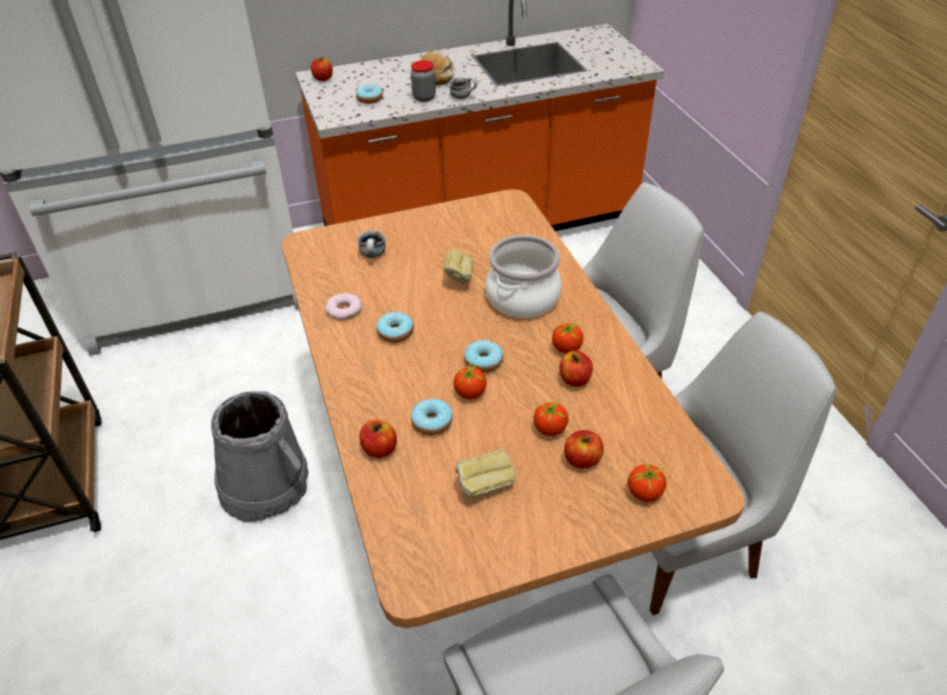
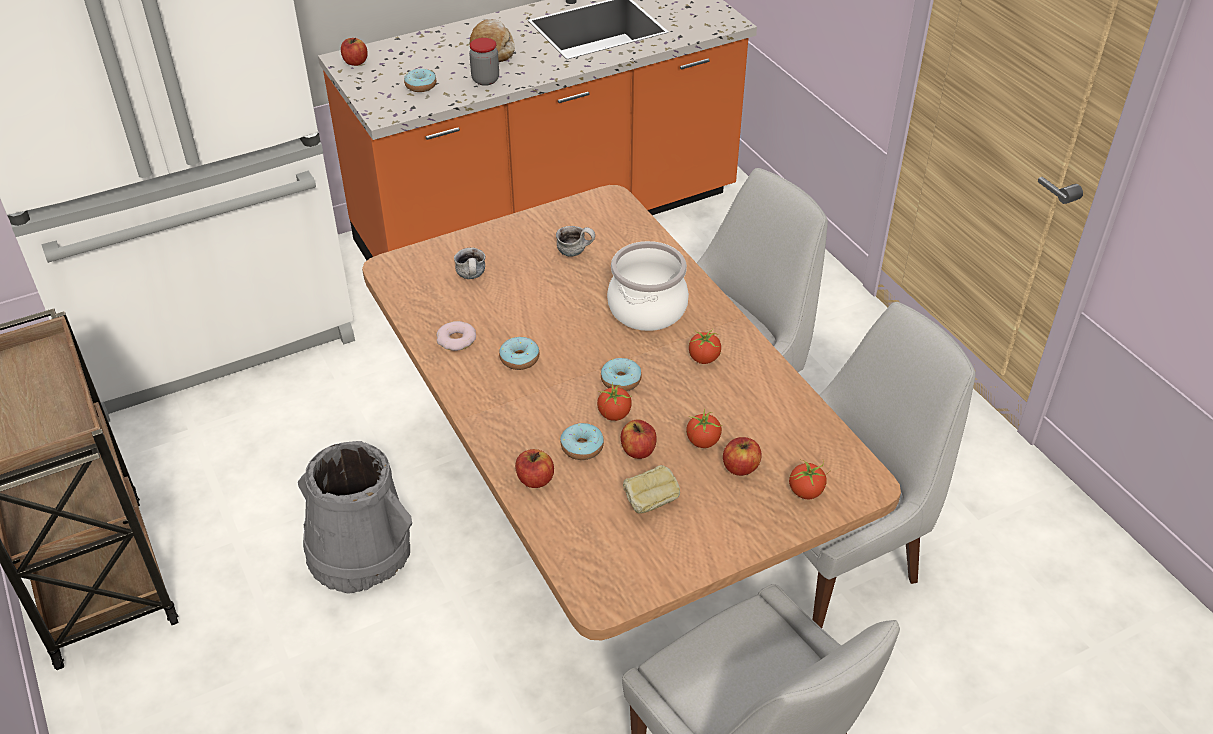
camera: 10 degrees left, 0 degrees up
bread [444,249,474,284] -> none
mug [449,76,478,99] -> mug moved to [556,226,595,257]
apple [560,351,593,387] -> apple moved to [621,420,656,459]

